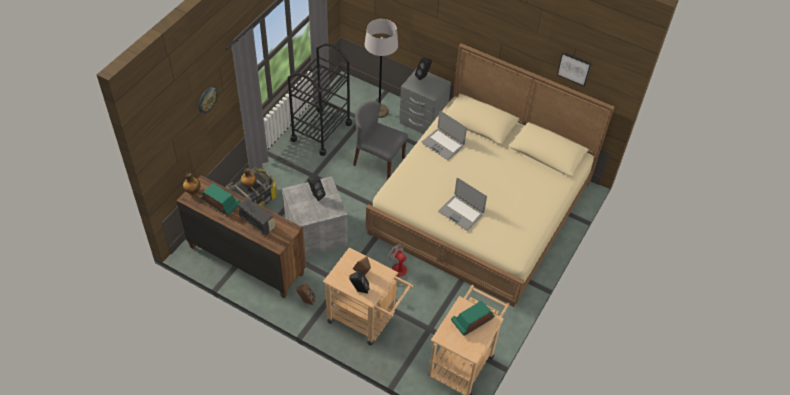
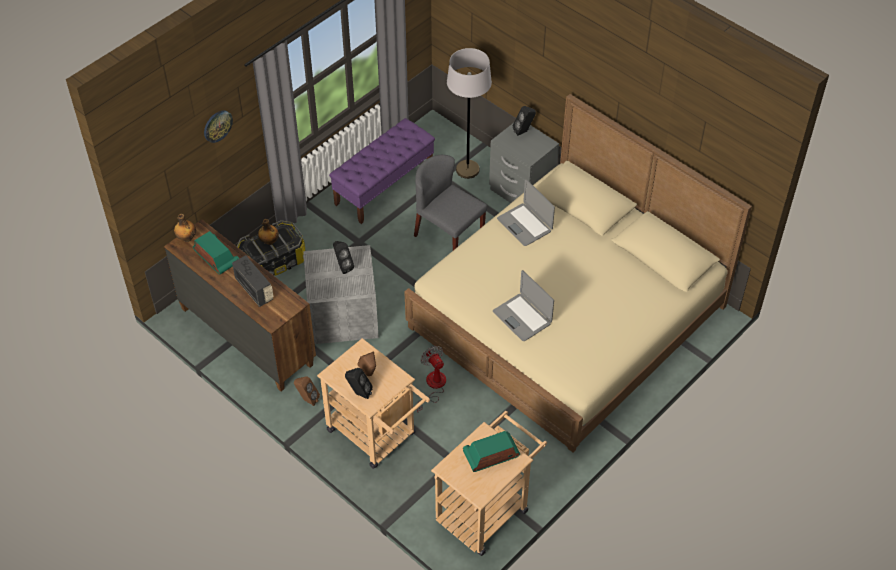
camera: 15 degrees right, 0 degrees up
black cart [288,43,352,156] -> purple bench [329,118,435,224]
picture [557,52,592,86] -> none

